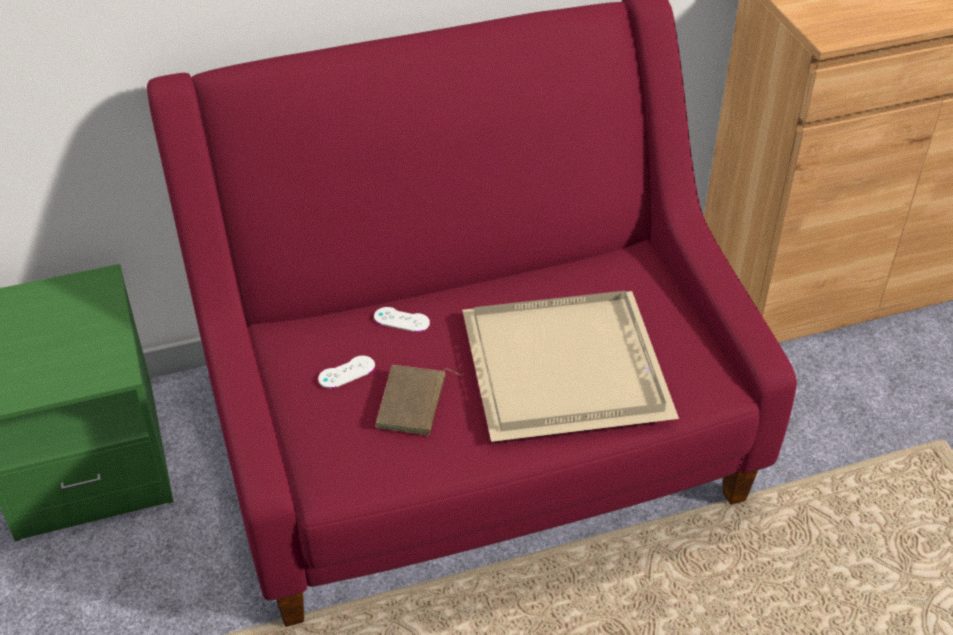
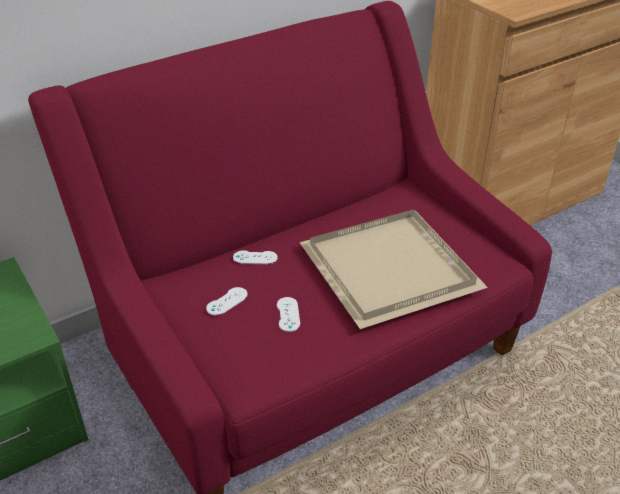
camera: 15 degrees left, 5 degrees down
brown book [375,365,462,436] -> white game controller [277,297,300,332]

